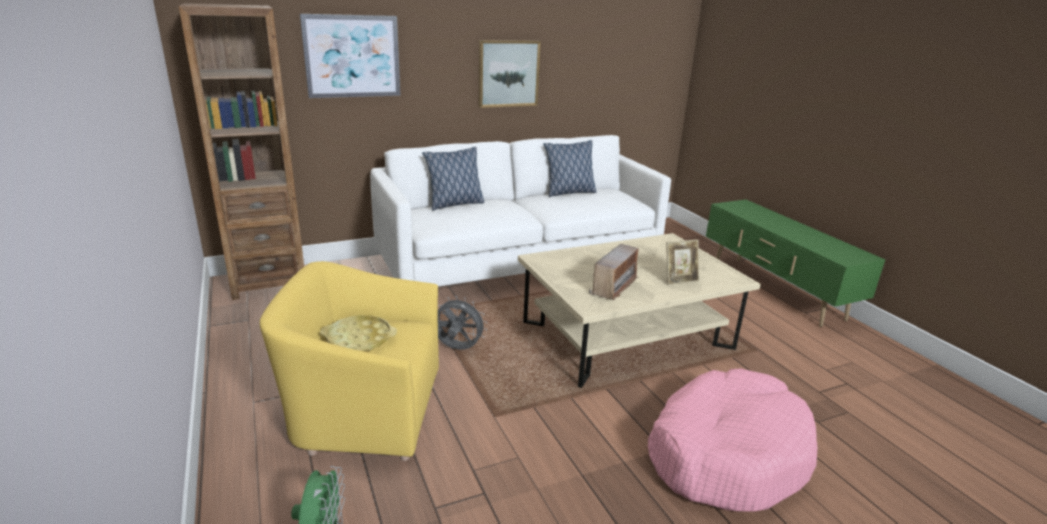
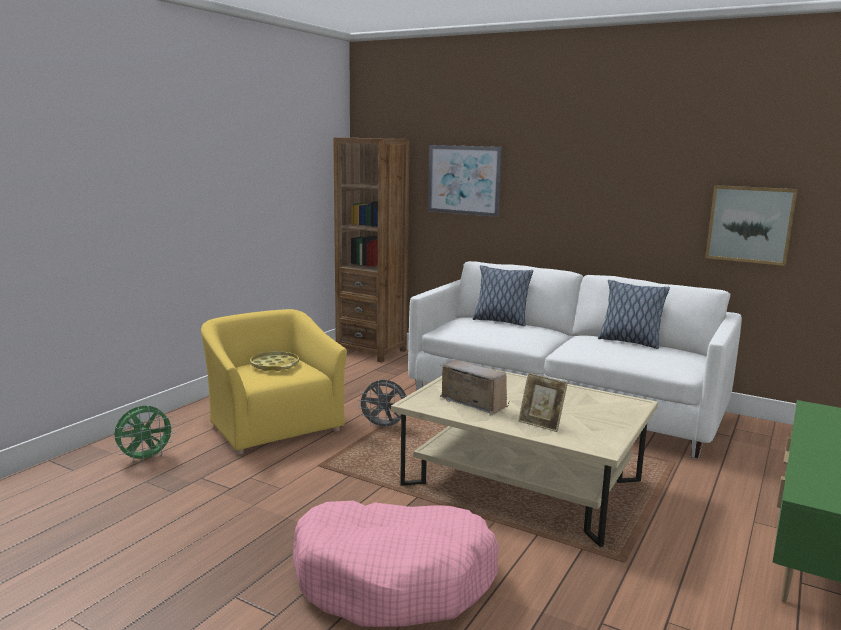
camera: 55 degrees right, 10 degrees down
grey fan [438,296,487,350] -> grey fan turned 120 degrees clockwise [357,380,406,429]
picture [479,40,541,108] -> picture moved to [705,185,798,266]
radio [589,244,639,300] -> radio turned 135 degrees counterclockwise [440,360,510,416]

